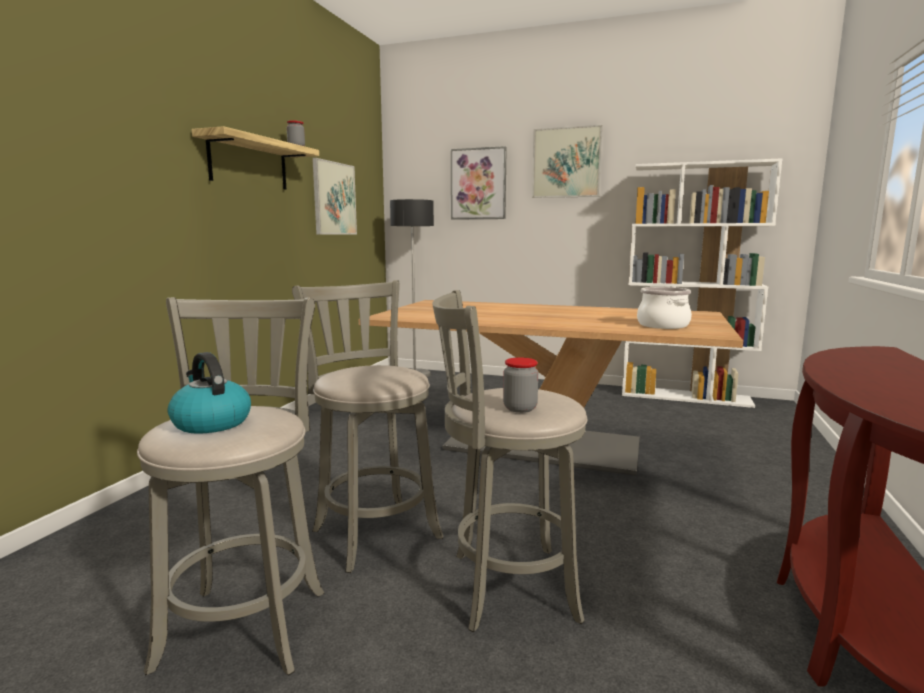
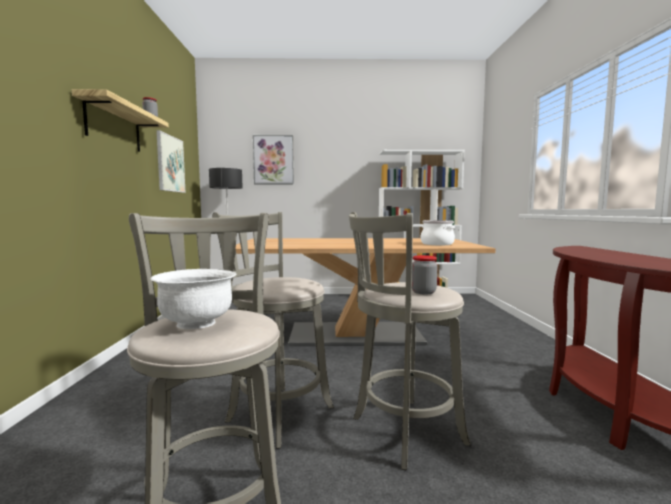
camera: 20 degrees left, 5 degrees down
kettle [167,352,251,434] -> white bowl [150,269,236,329]
picture [532,125,603,198] -> none

